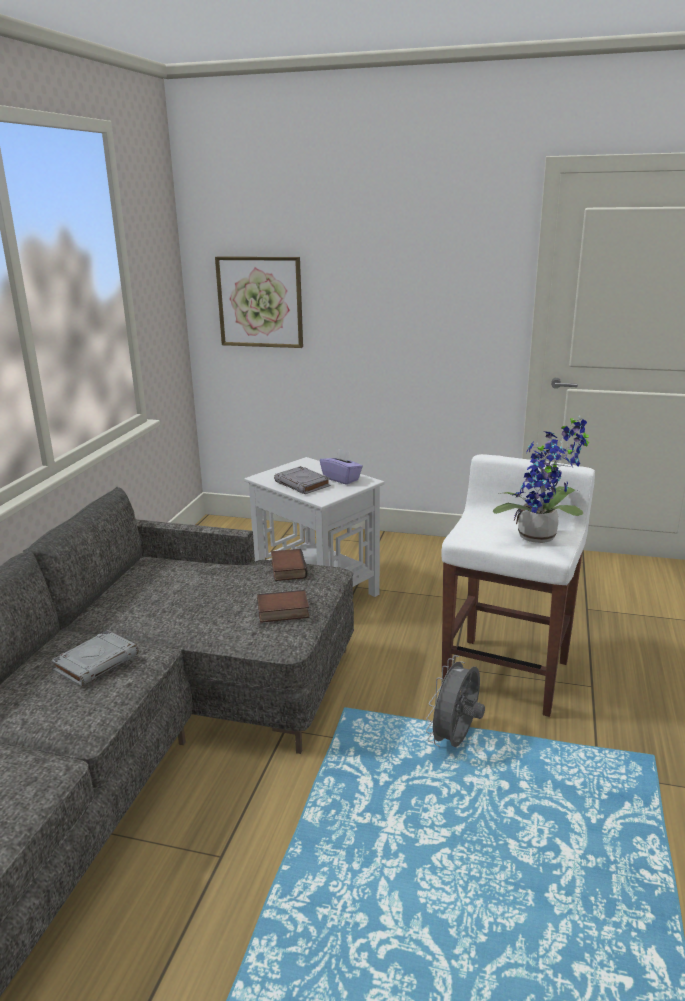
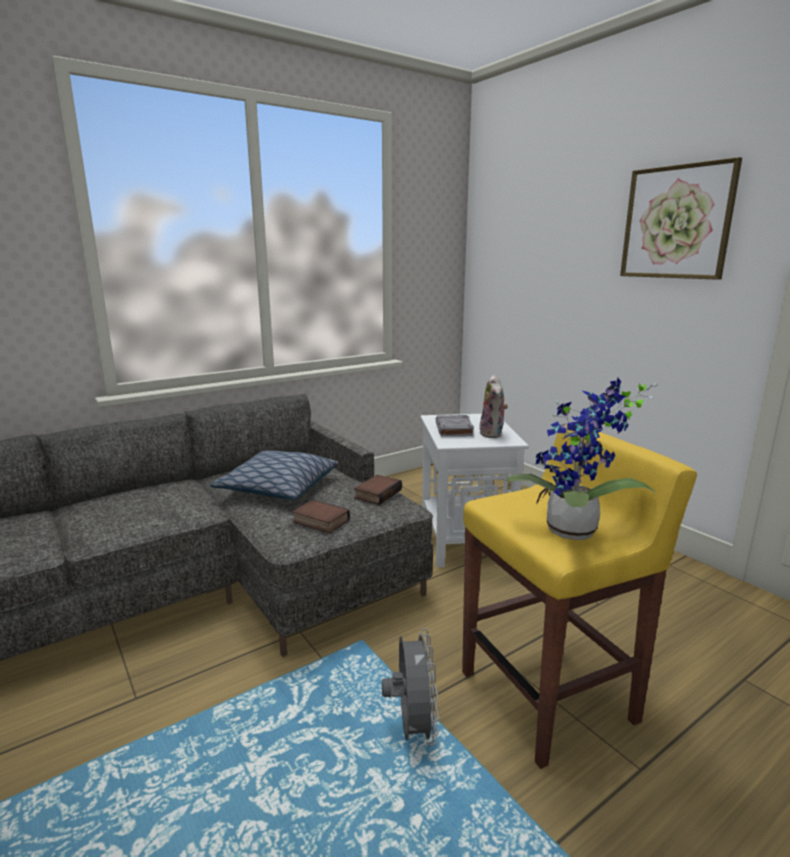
camera: 40 degrees right, 5 degrees down
grey book [51,630,138,687] -> none
picture [215,256,303,348] -> picture moved to [620,157,742,280]
purple tissue box [320,448,363,485] -> plush toy [479,374,508,438]
grey fan [426,655,485,747] -> grey fan turned 105 degrees clockwise [382,628,439,746]
white stool [441,454,595,717] -> yellow stool [462,424,697,769]
none -> pillow [210,450,338,500]

